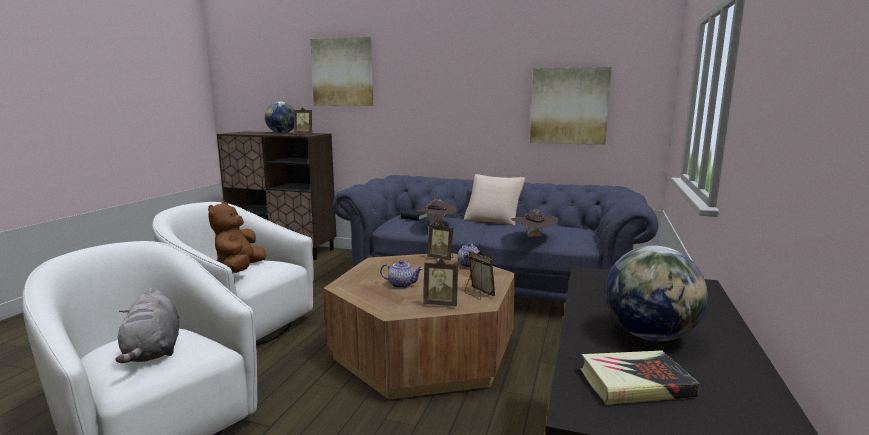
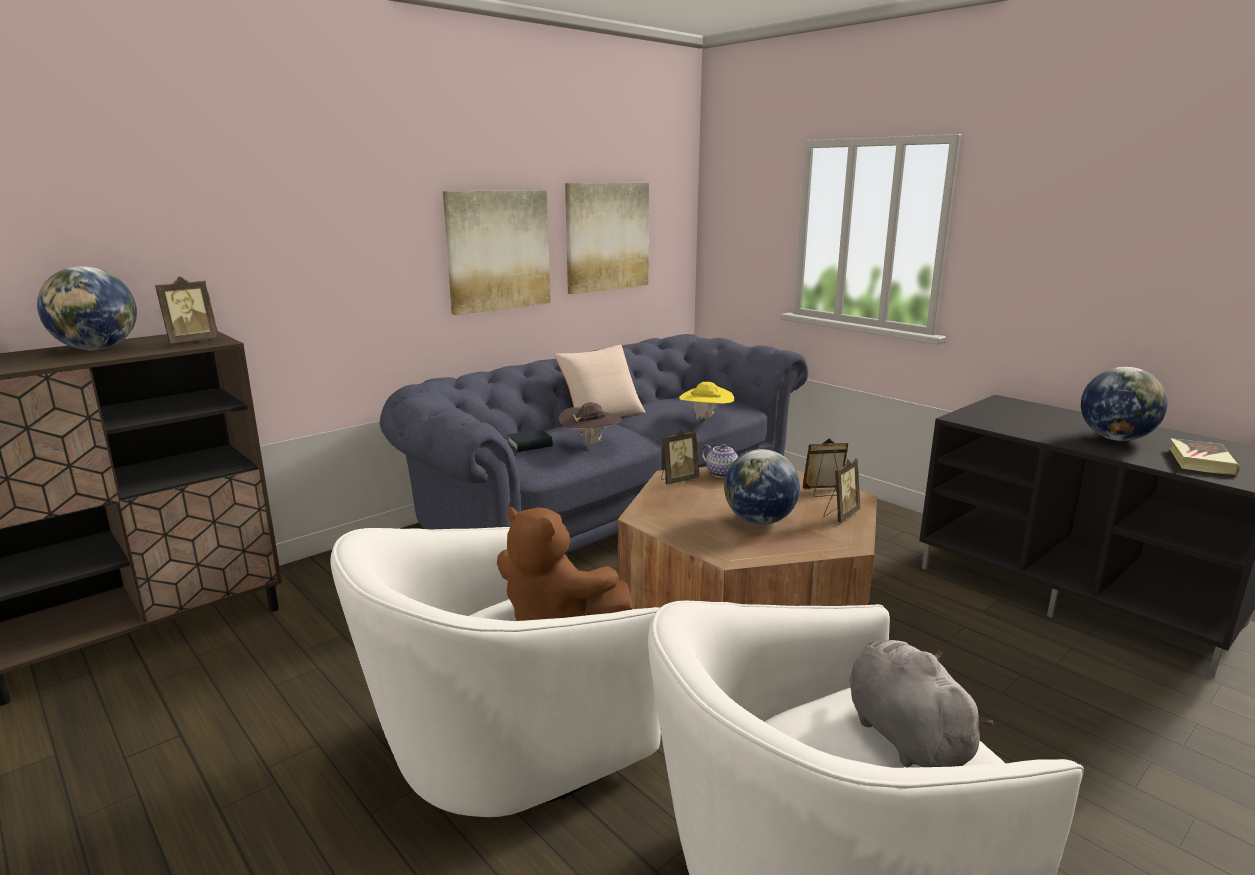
camera: 60 degrees left, 5 degrees up
grey plush toy [115,288,179,363] -> grey plush toy turned 120 degrees counterclockwise [849,640,994,768]
picture [310,37,373,106] -> picture moved to [443,190,550,315]
teapot [380,260,423,288] -> globe [724,449,800,525]
brown hat [511,210,558,237] -> yellow hat [679,382,734,419]

